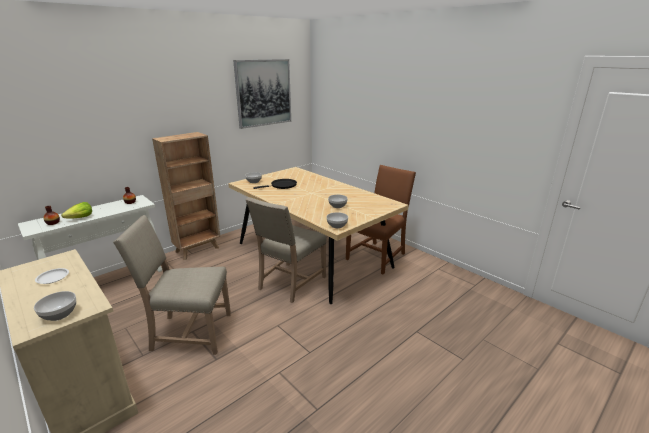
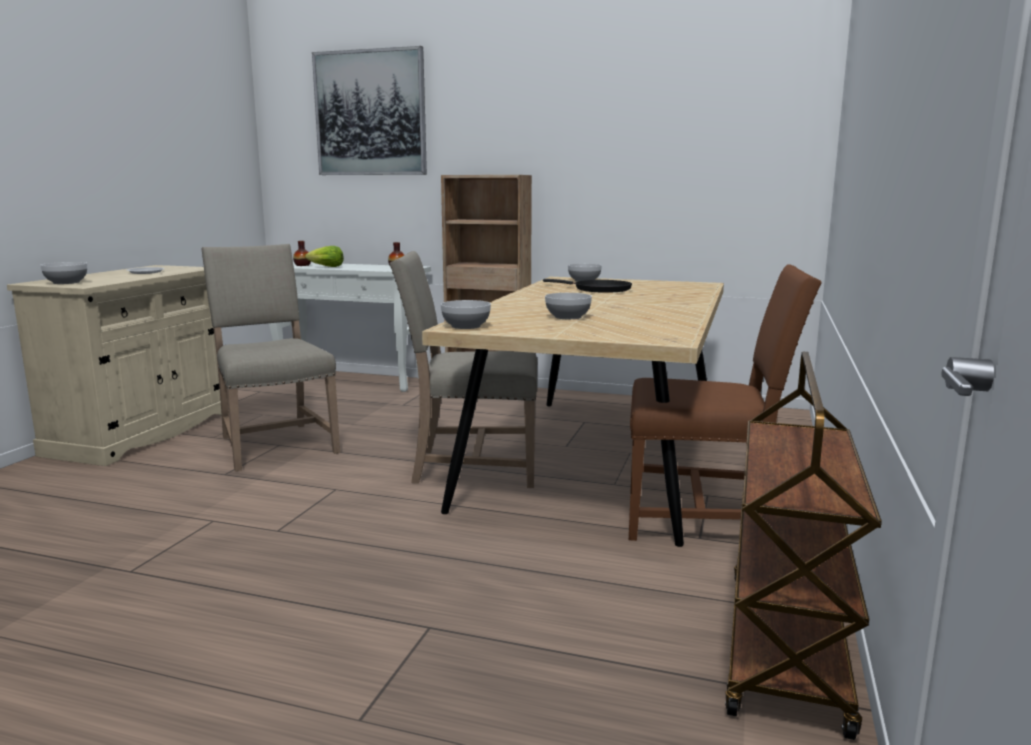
camera: 60 degrees right, 10 degrees down
picture [233,59,291,129] -> picture moved to [312,46,427,175]
none -> brown cart [725,352,882,740]

